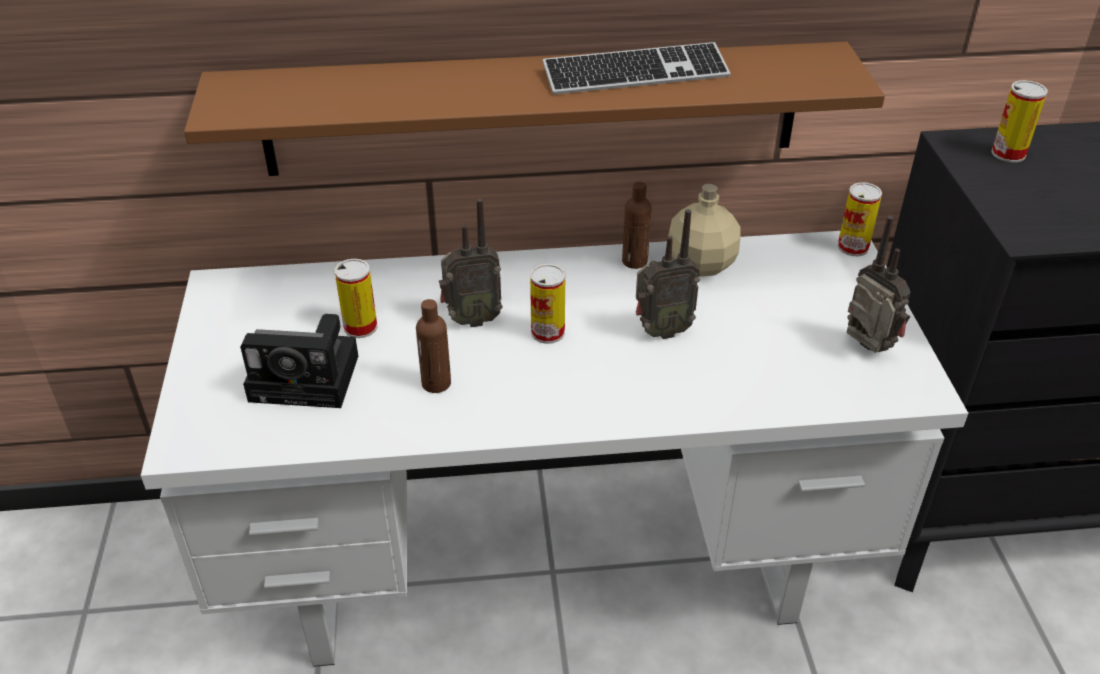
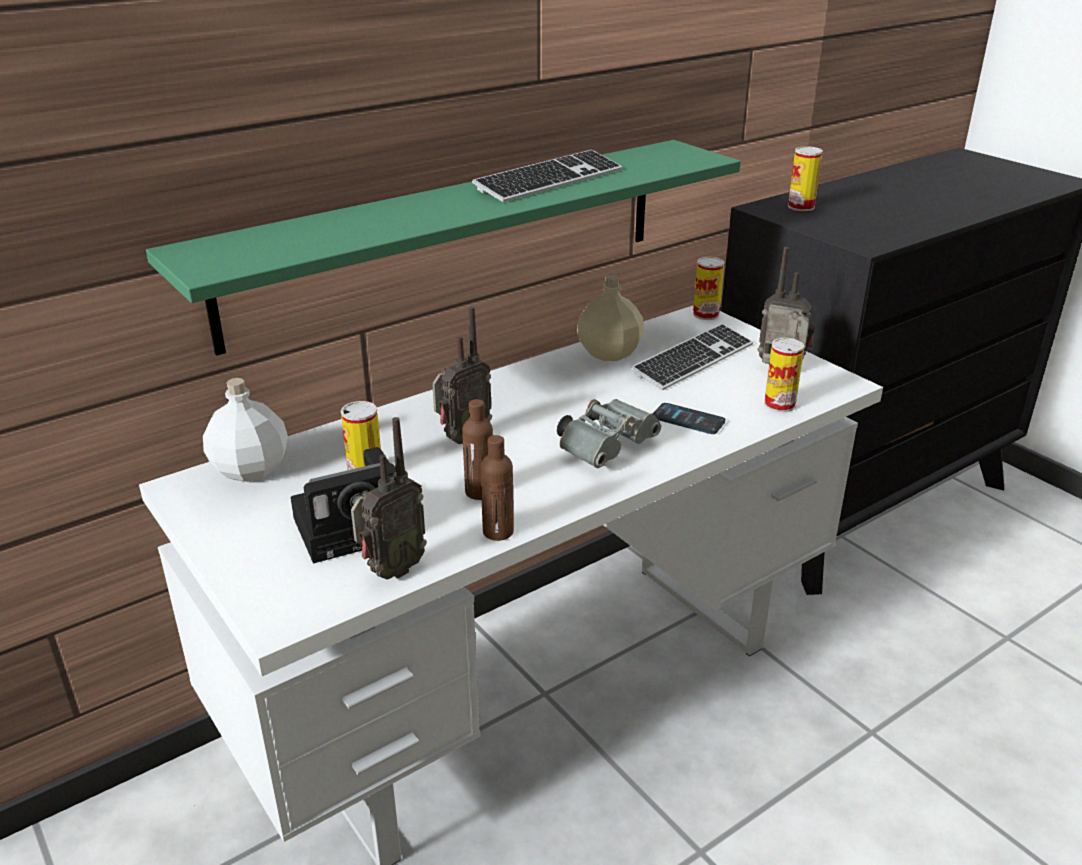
camera: 30 degrees left, 10 degrees down
brown shelf [184,42,885,176] -> green shelf [146,140,741,356]
can [530,264,565,344] -> can moved to [764,338,804,412]
brown bottle [622,182,652,269] -> brown bottle moved to [481,435,514,541]
radio [636,209,700,339] -> radio moved to [351,417,427,579]
none -> white bottle [203,378,288,482]
none -> grey binoculars [557,399,661,468]
none -> keyboard [631,324,753,390]
none -> phone [653,403,726,434]

